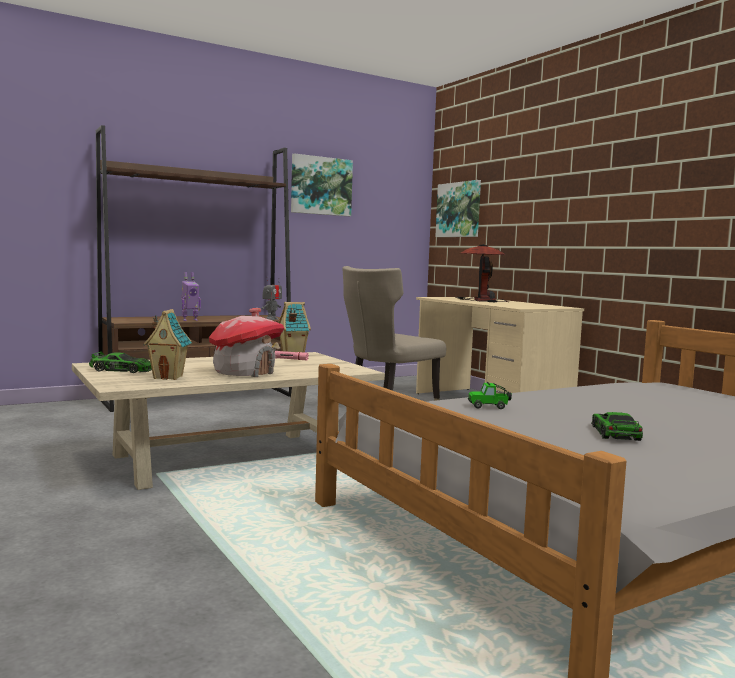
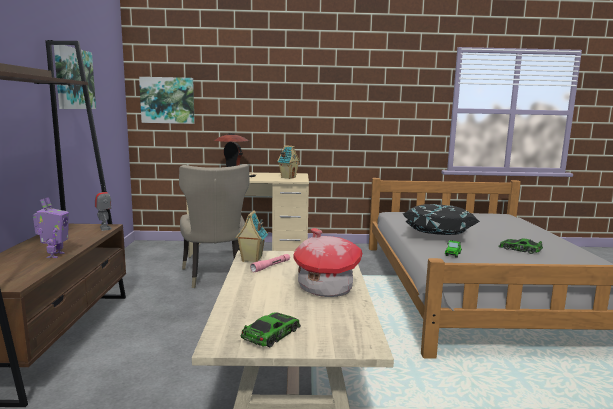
camera: 60 degrees left, 5 degrees up
toy house [144,309,192,380] -> toy house moved to [277,145,300,179]
none -> black pillow [403,204,480,235]

